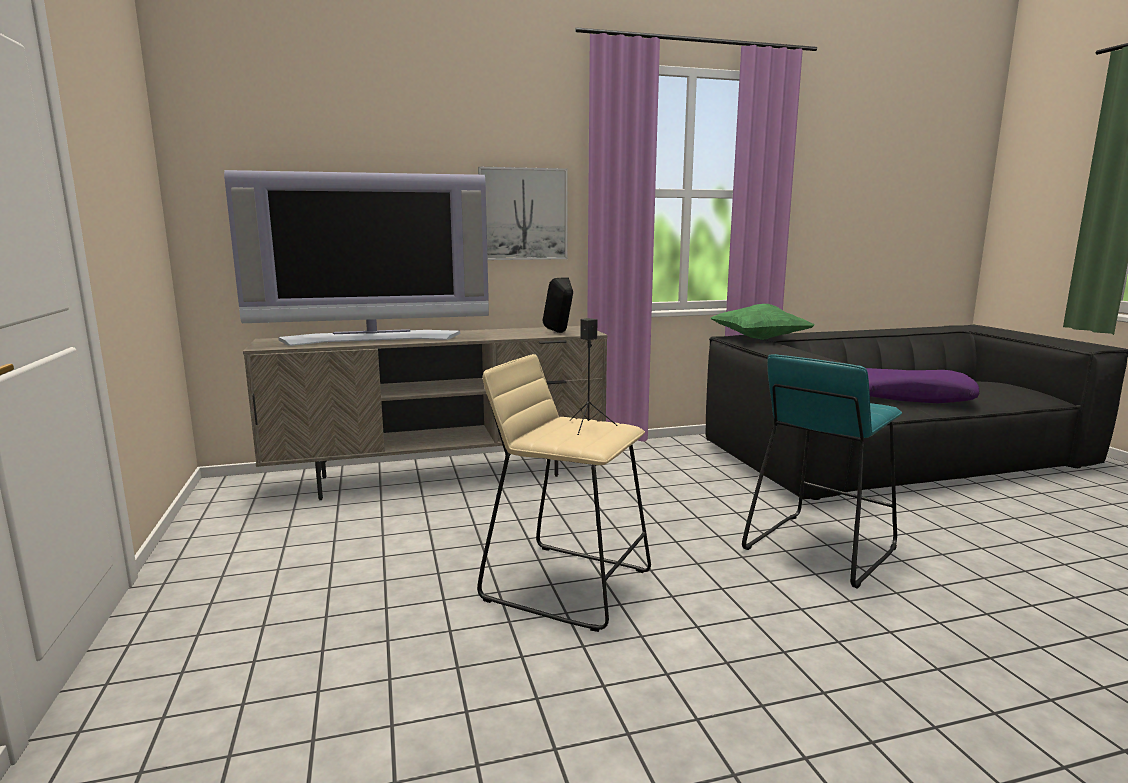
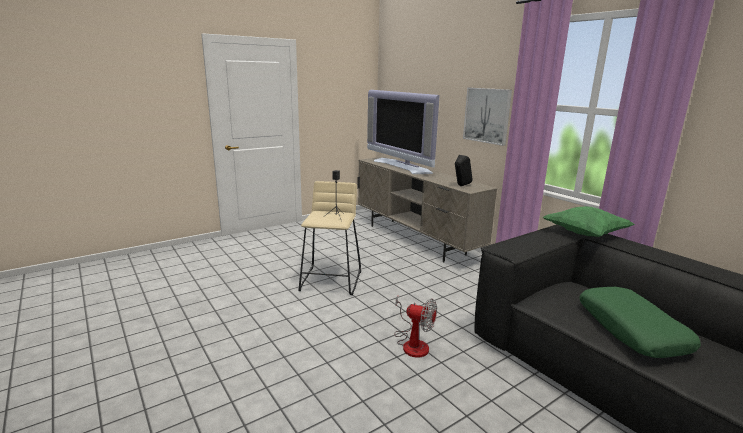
camera: 70 degrees right, 5 degrees up
turquoise stool [742,354,902,589] -> fan [394,296,437,358]
purple pillow [866,368,979,403] -> green pillow [580,287,701,358]

